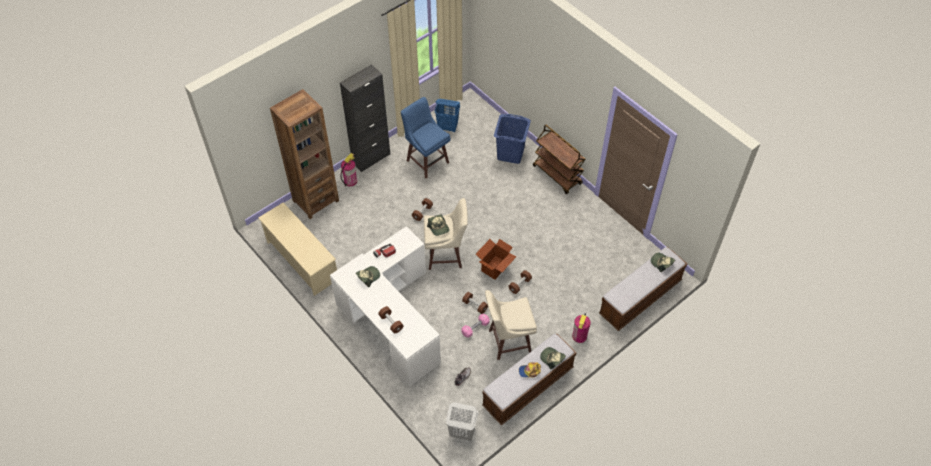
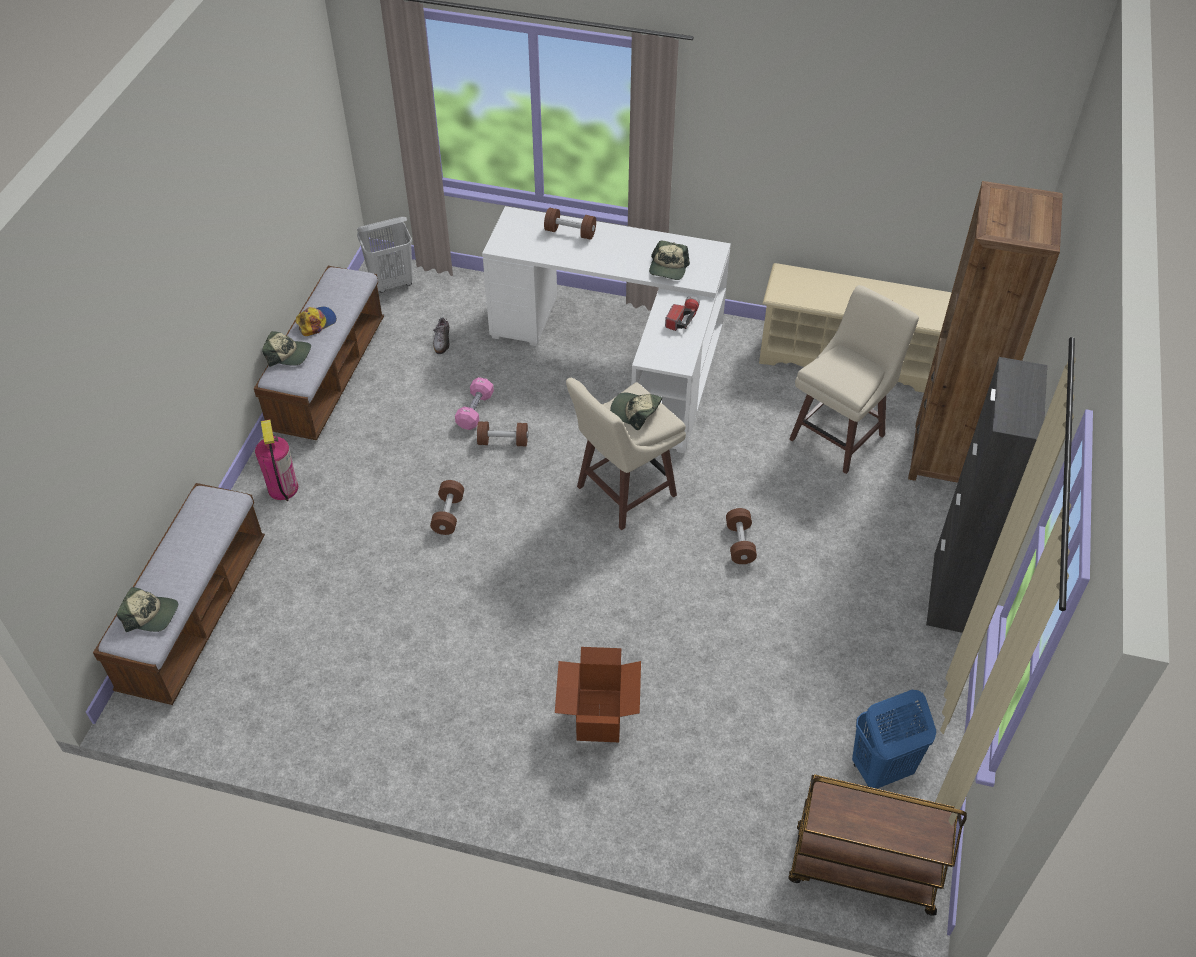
camera: 145 degrees right, 5 degrees down
fire extinguisher [341,153,357,187] -> none
blue stool [401,97,451,178] -> none
cardboard box [476,239,516,280] -> cardboard box moved to [555,647,641,742]
beige stool [485,290,537,360] -> beige stool moved to [789,285,919,474]
blue laundry basket [494,114,531,164] -> none
brown cart [533,125,586,194] -> brown cart moved to [788,774,967,916]

